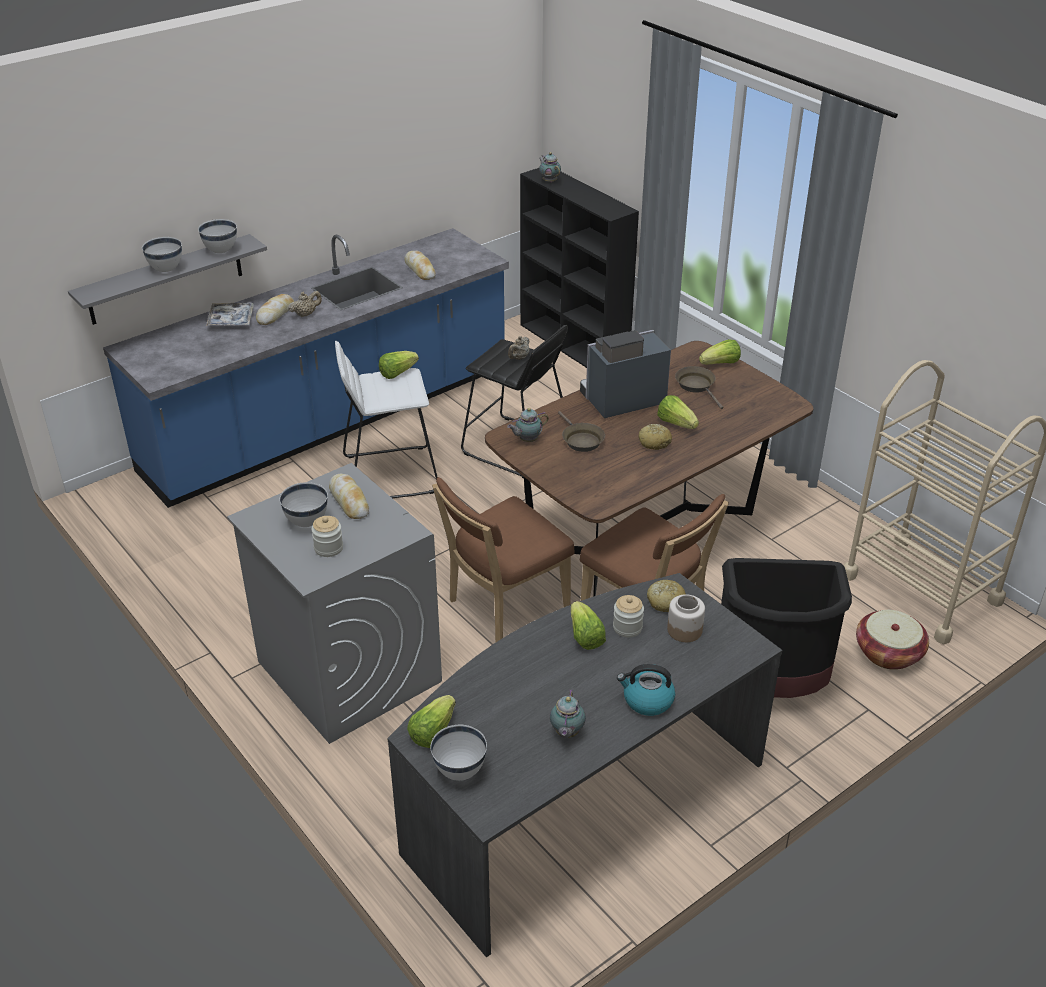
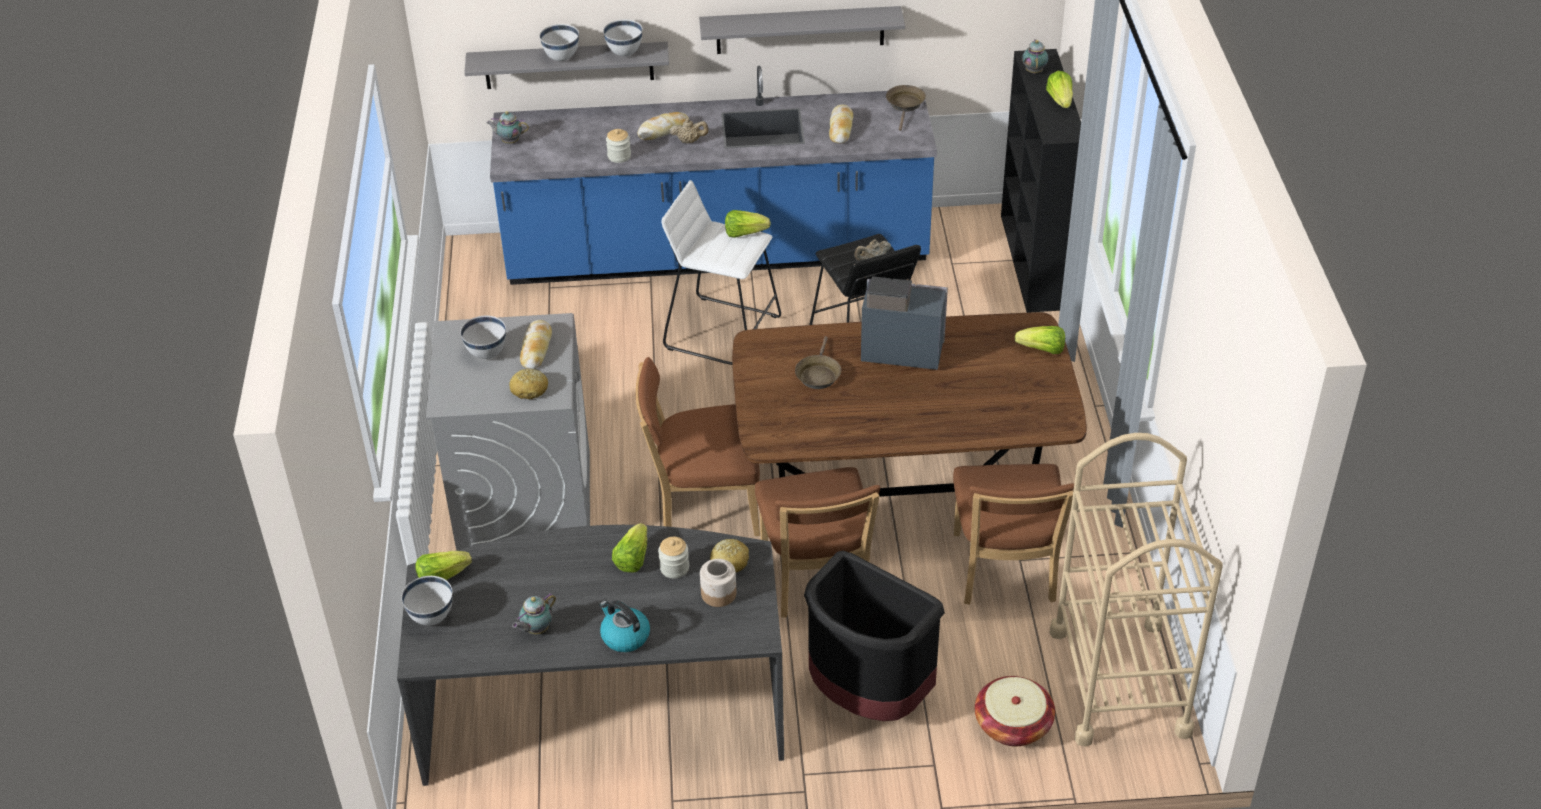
camera: 35 degrees right, 5 degrees up
tray [206,303,254,326] -> none
jar [311,516,343,557] -> jar moved to [606,129,631,163]
teapot [507,408,549,442] -> teapot moved to [487,111,529,144]
bread [638,424,672,450] -> bread moved to [509,369,548,399]
lettuce [657,395,699,429] -> lettuce moved to [1046,71,1073,108]
brown frying pan [675,366,723,409] -> brown frying pan moved to [886,85,926,131]
none -> grey shelf [699,6,905,54]
none -> brown chair [953,464,1074,605]

